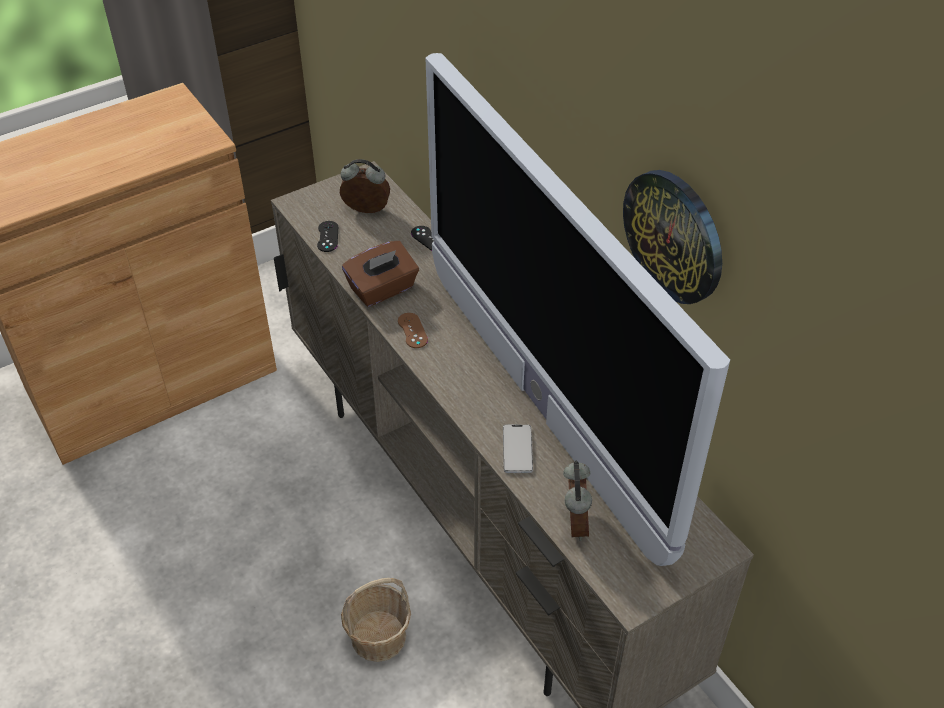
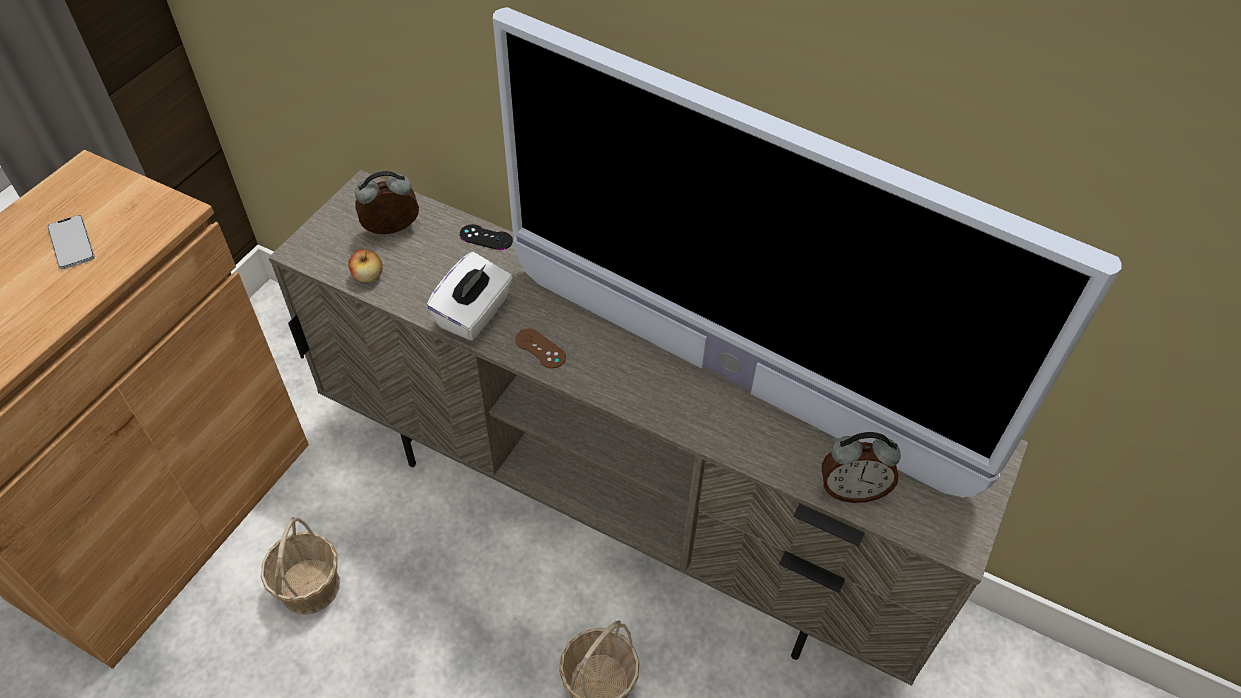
camera: 30 degrees left, 5 degrees up
black game controller [317,221,338,252] -> apple [348,249,383,283]
brown tissue box [342,241,419,307] -> white tissue box [426,252,513,341]
phone [503,425,533,473] -> phone moved to [47,215,95,269]
alarm clock [563,461,592,541] -> alarm clock turned 120 degrees clockwise [822,432,901,503]
wall clock [623,170,722,304] -> none
none -> basket [261,517,340,615]

